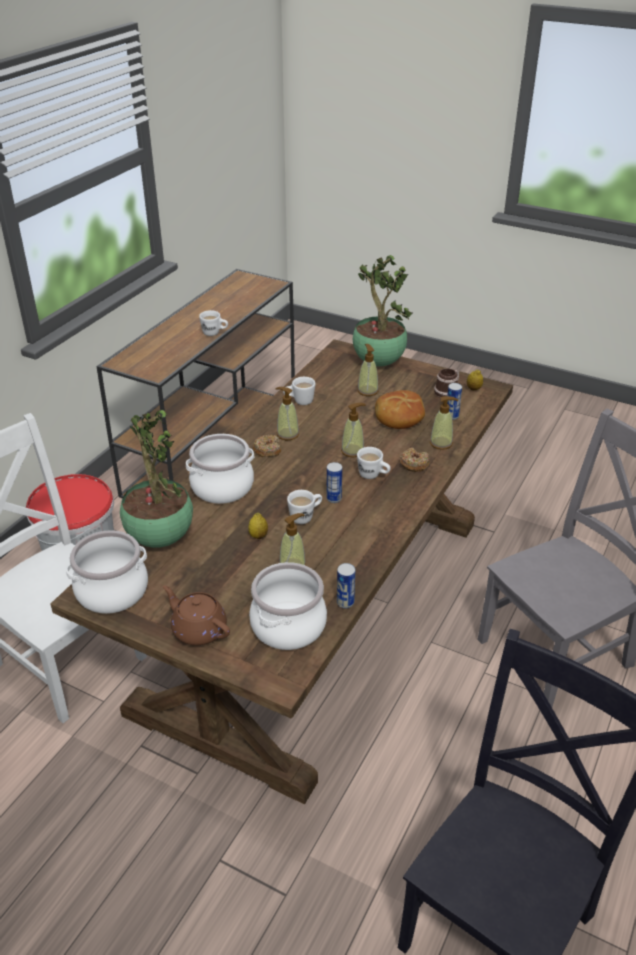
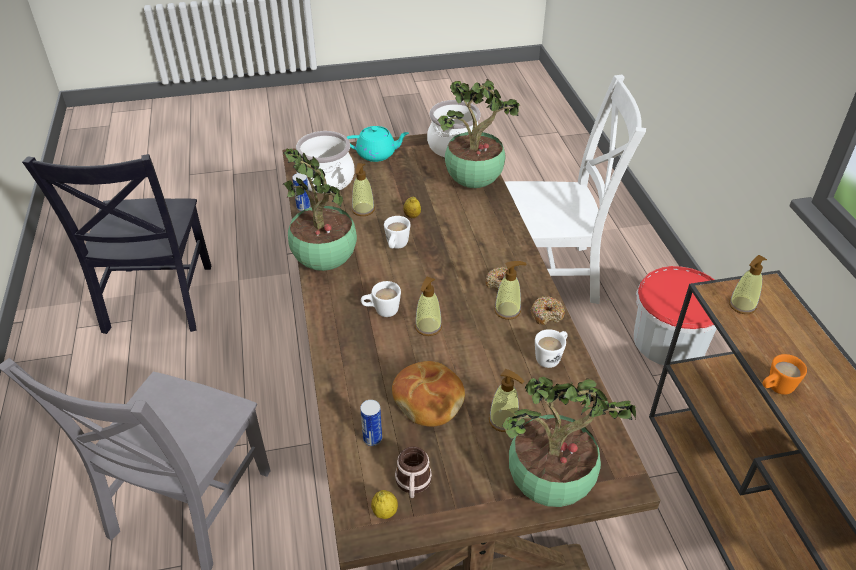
camera: 140 degrees right, 5 degrees up
brown teapot [163,585,230,645] -> turquoise teapot [347,126,409,162]
cooking pot [186,434,254,504] -> none
white mug [199,310,228,336] -> orange mug [762,354,807,395]
can [326,462,342,503] -> none
donut [400,448,430,472] -> donut moved to [530,296,565,325]
soap dispenser [430,396,458,450] -> soap dispenser moved to [729,255,767,314]
none -> potted plant [283,148,357,271]

